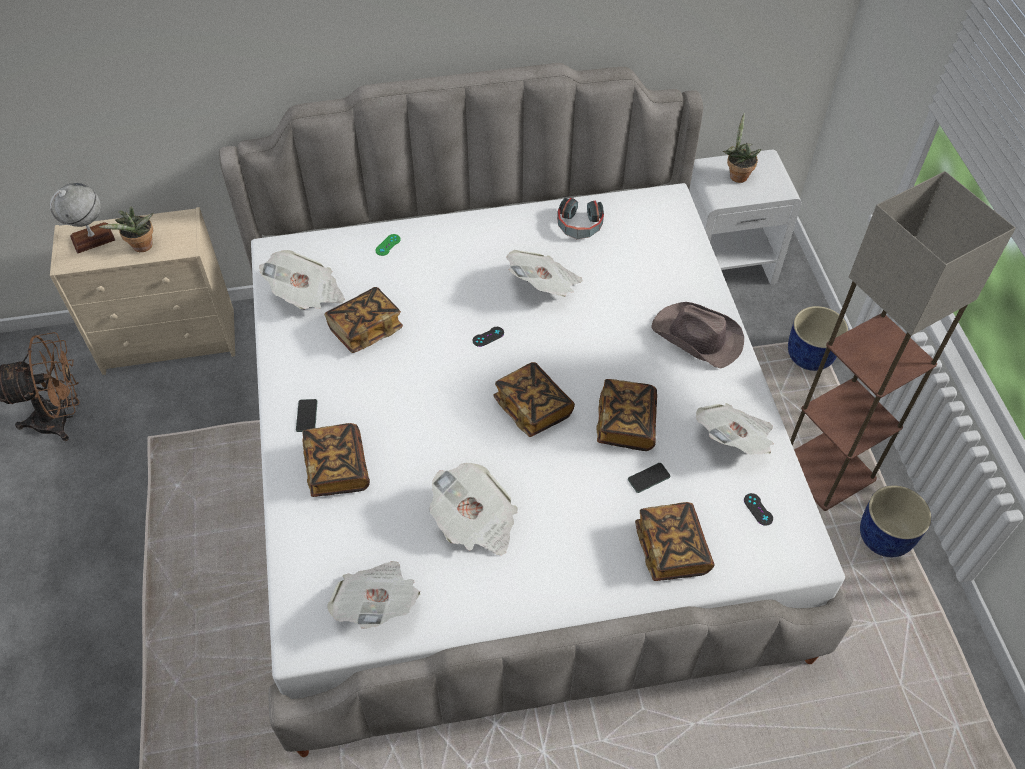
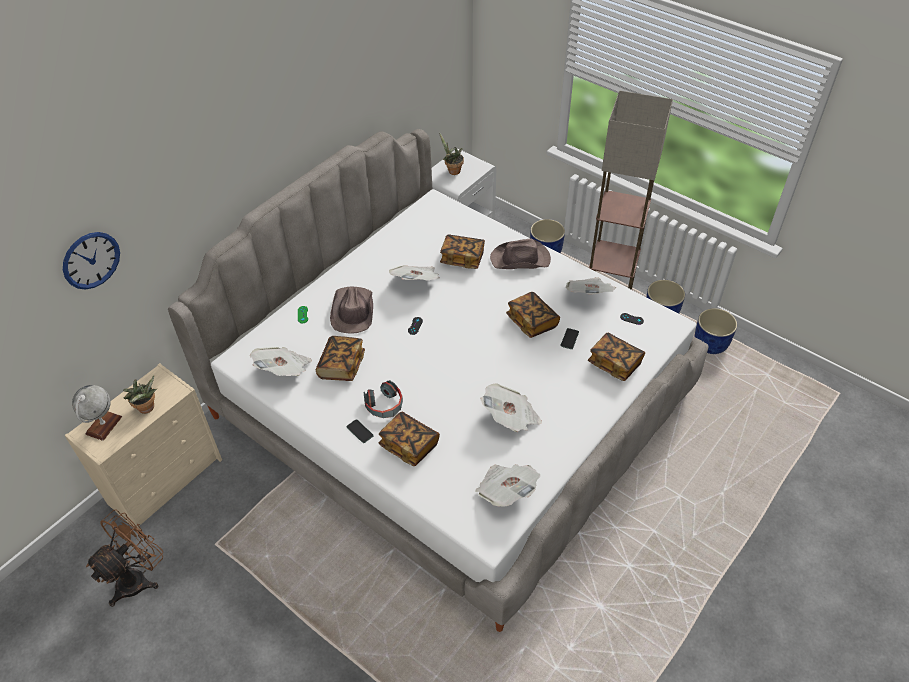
camera: 40 degrees left, 5 degrees down
book [493,362,575,437] -> book moved to [440,234,485,269]
headphones [557,198,604,239] -> headphones moved to [364,380,403,418]
none -> wall clock [63,232,120,290]
none -> brown hat [330,287,373,334]
none -> blue planter [695,308,737,354]

